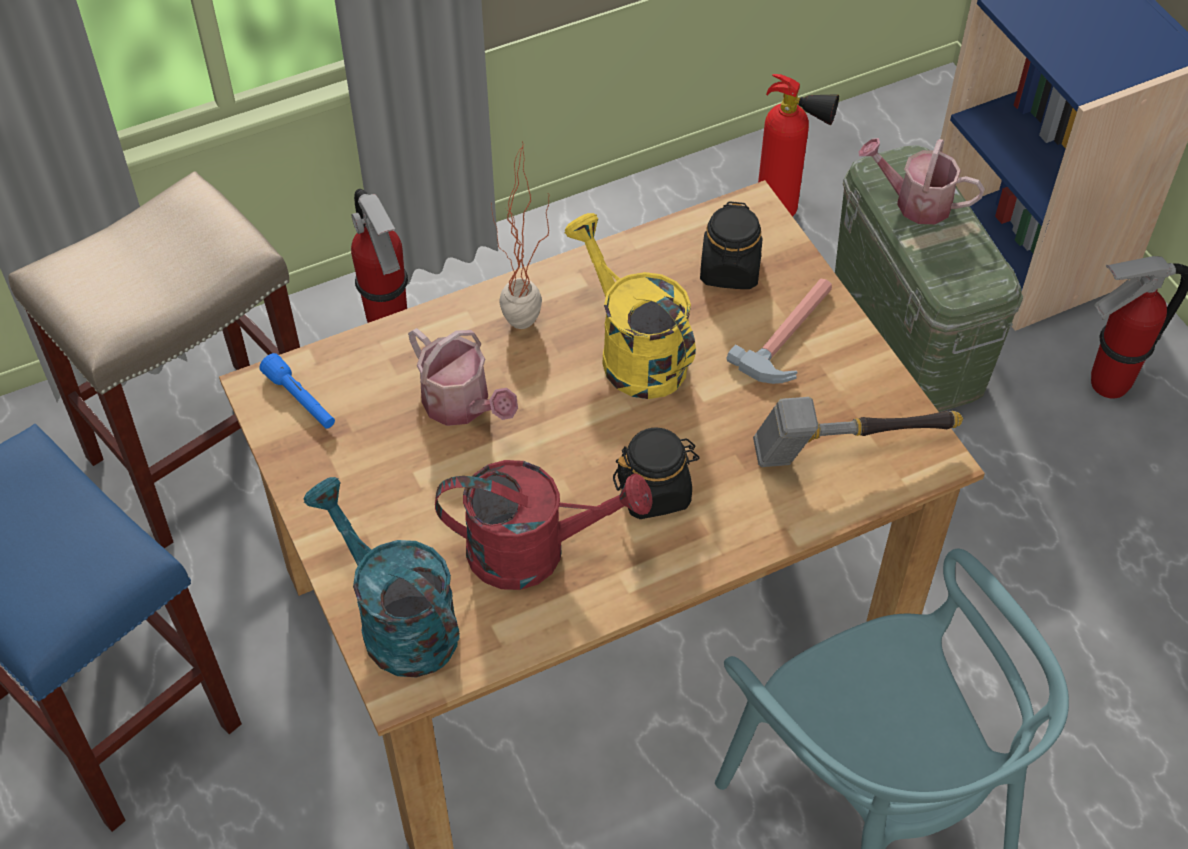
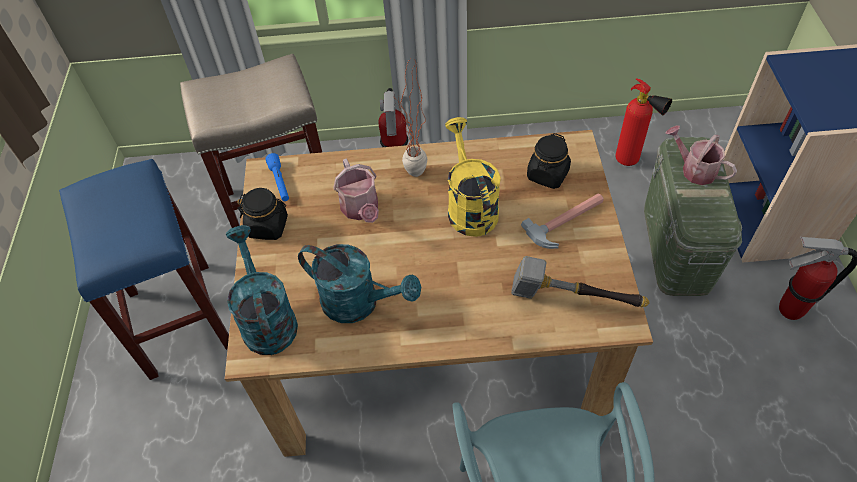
camera: 25 degrees right, 0 degrees up
red watering can [435,460,652,590] -> turquoise watering can [298,244,421,323]
black jar [613,427,700,519] -> black jar moved to [237,188,288,240]

